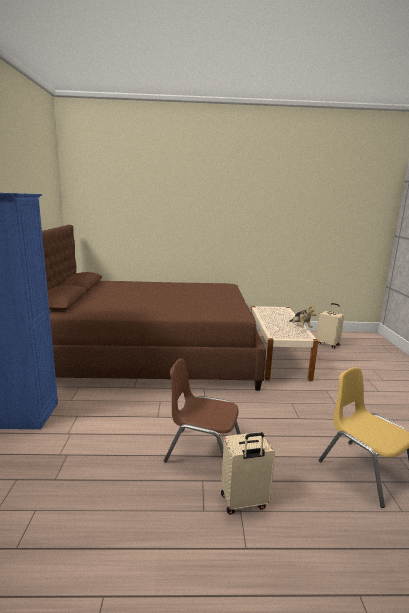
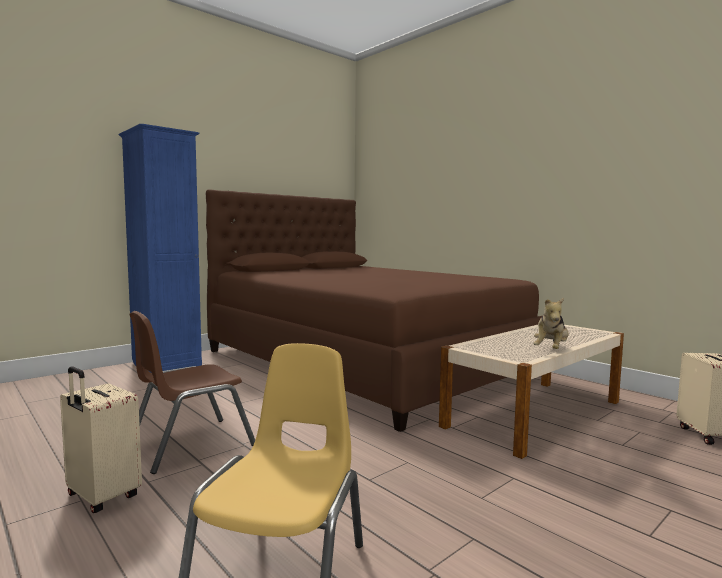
camera: 50 degrees right, 10 degrees down
brown chair [164,358,241,463] -> brown chair turned 105 degrees counterclockwise [129,311,255,474]

